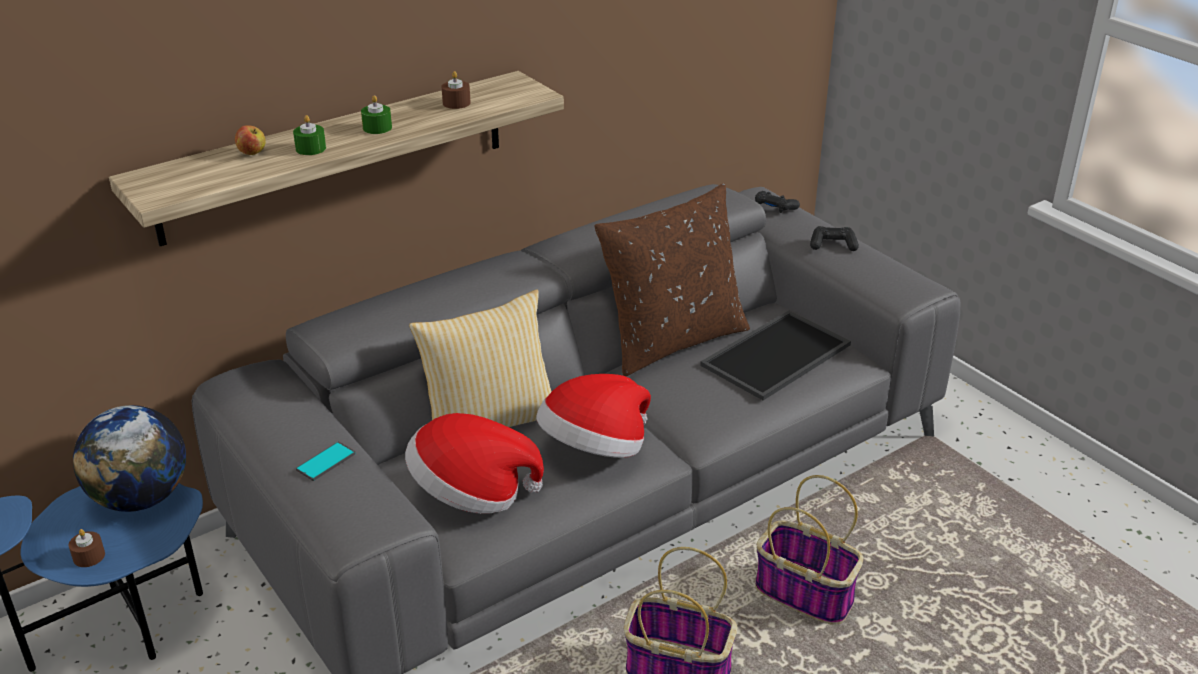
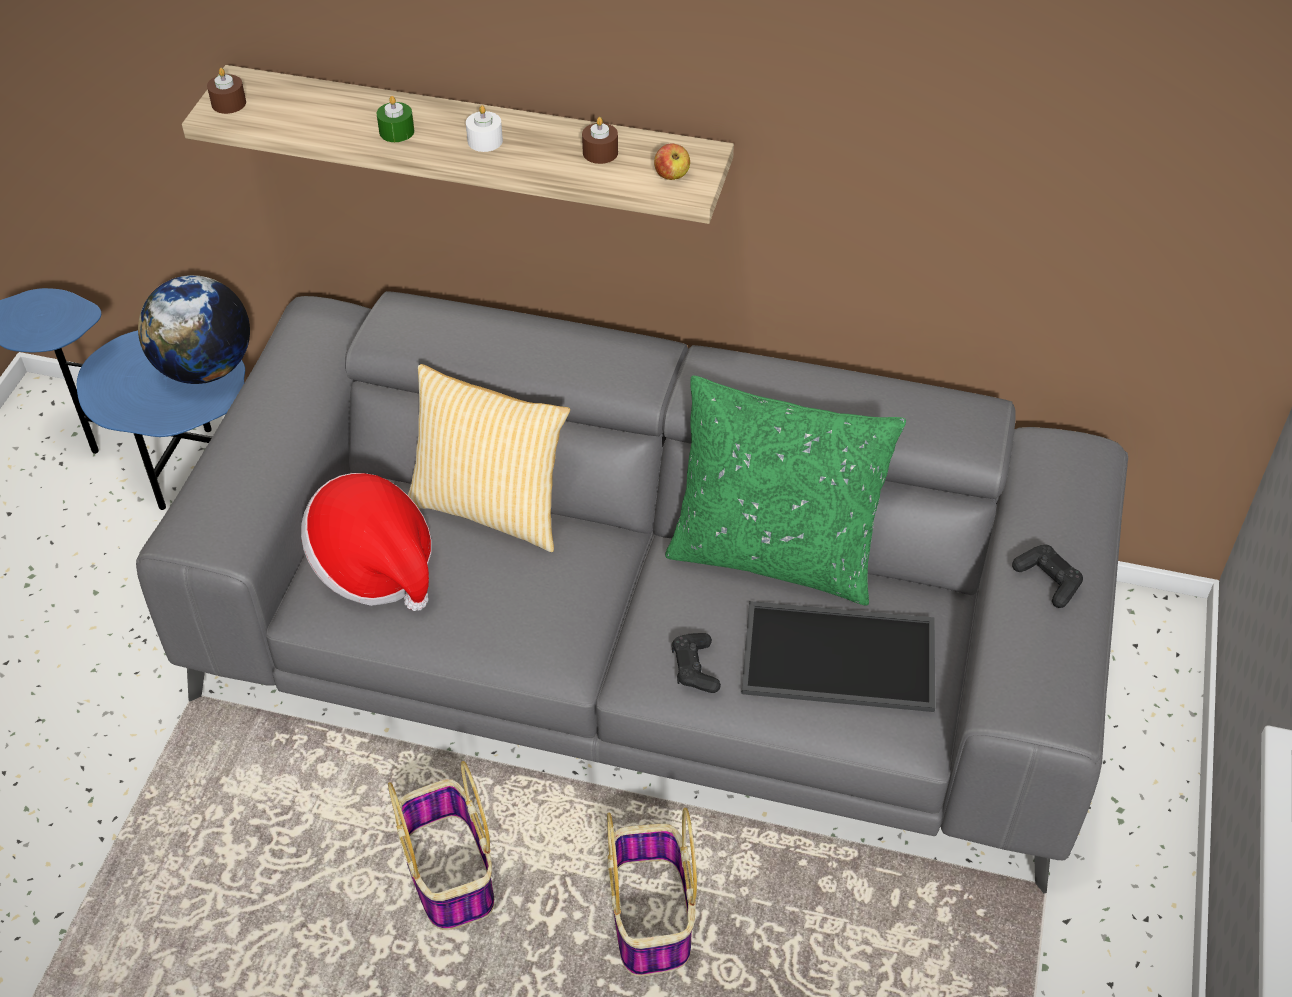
camera: 50 degrees right, 15 degrees up
brown candle [69,529,105,567] -> brown candle moved to [207,68,246,114]
apple [235,125,266,155] -> apple moved to [654,143,690,180]
phone [296,442,356,481] -> none
green candle [361,95,392,134] -> white candle [466,105,503,152]
hat [537,374,651,458] -> none
brown pillow [595,184,750,376] -> green pillow [665,376,906,606]
black game controller [755,191,800,213] -> black game controller moved to [671,633,721,693]

